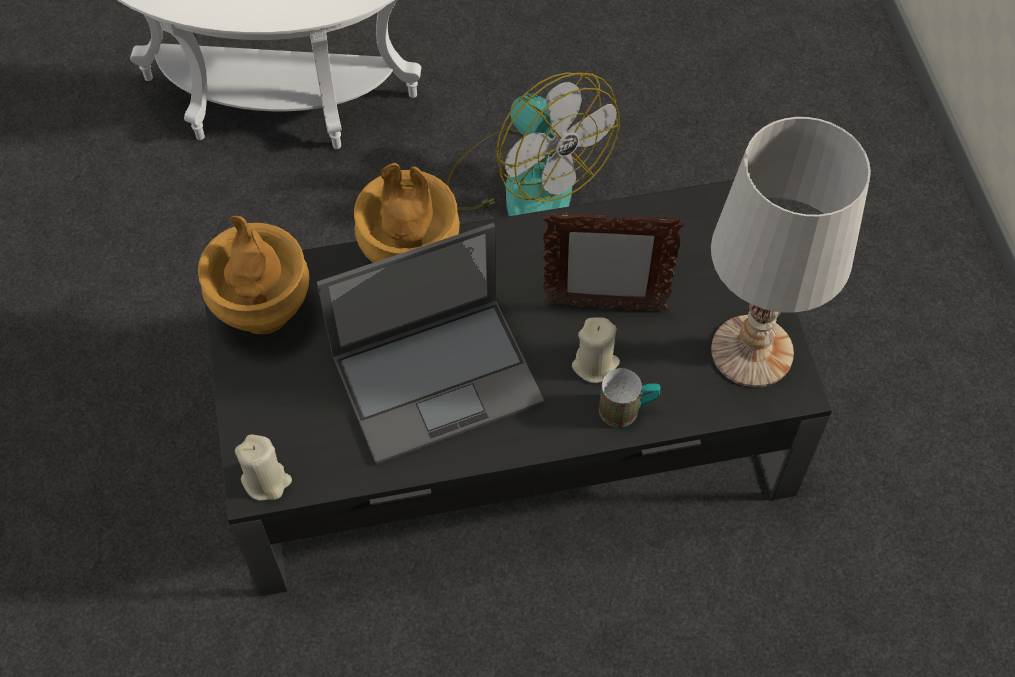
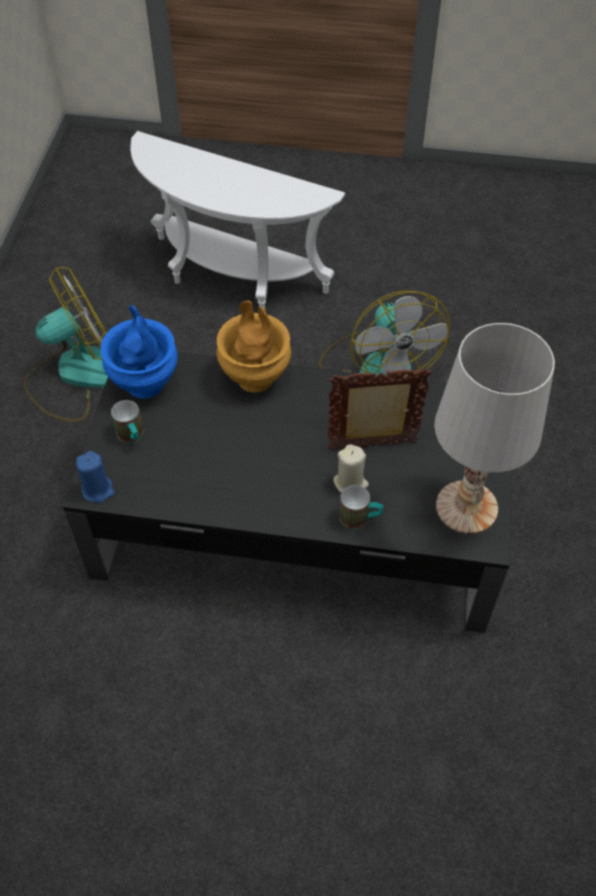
camera: 20 degrees right, 5 degrees down
brown vase [198,216,309,334] -> blue vase [101,305,178,399]
beige candle [235,434,292,501] -> blue candle [76,451,115,503]
laptop [317,223,544,464] -> none
picture frame [543,211,684,312] -> picture frame turned 150 degrees clockwise [327,368,432,451]
none -> fan [24,267,108,422]
none -> mug [111,400,144,443]

